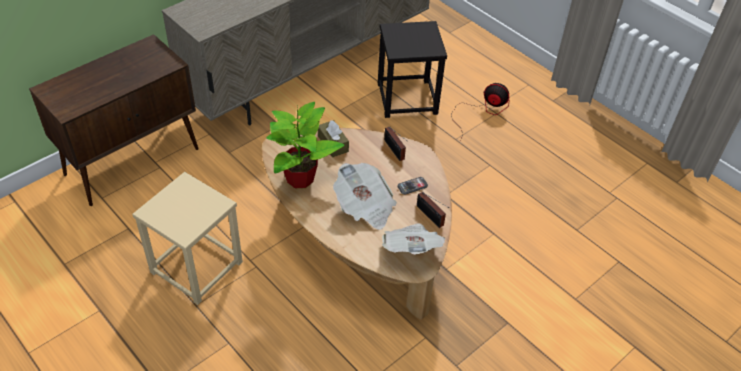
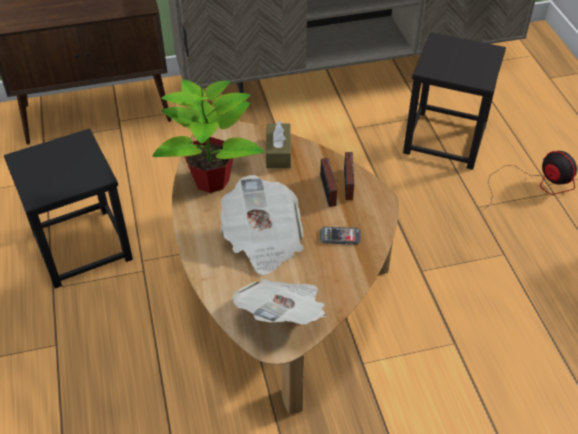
camera: 30 degrees right, 0 degrees up
beige stool [132,172,243,305] -> black stool [4,129,133,288]
radio [417,192,449,228] -> radio moved to [320,158,338,207]

